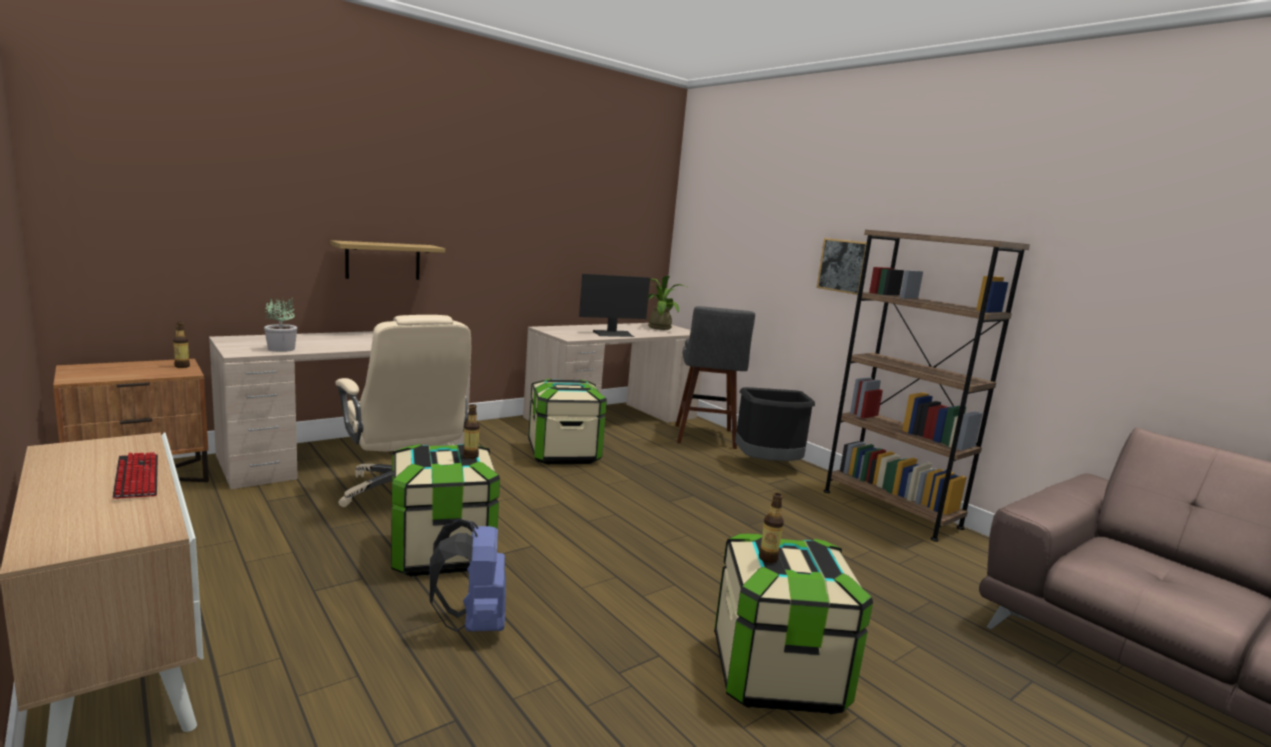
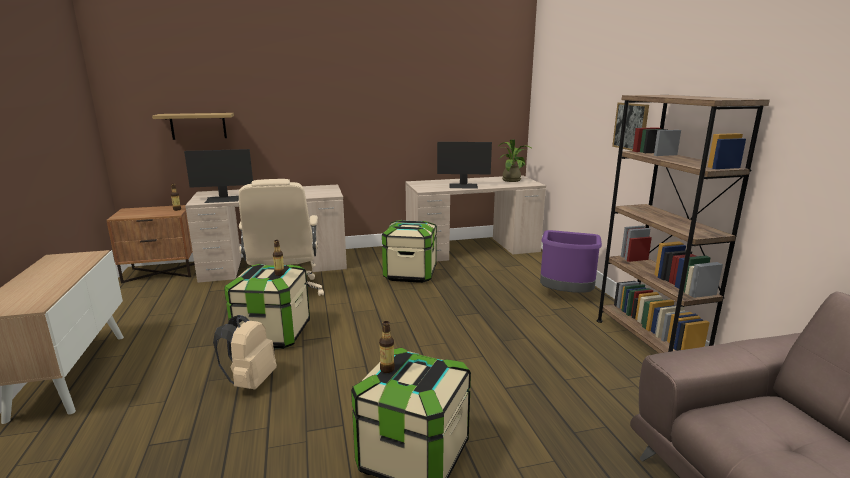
camera: 25 degrees right, 5 degrees up
keyboard [113,452,158,499] -> none
potted plant [264,296,297,352] -> monitor [184,149,253,203]
shelf [330,240,445,280] -> shelf moved to [152,113,234,140]
blue backpack [430,519,506,632] -> beige backpack [213,315,277,390]
grey stool [676,306,755,449] -> none
black trash can [735,387,815,461] -> purple trash can [540,230,602,293]

